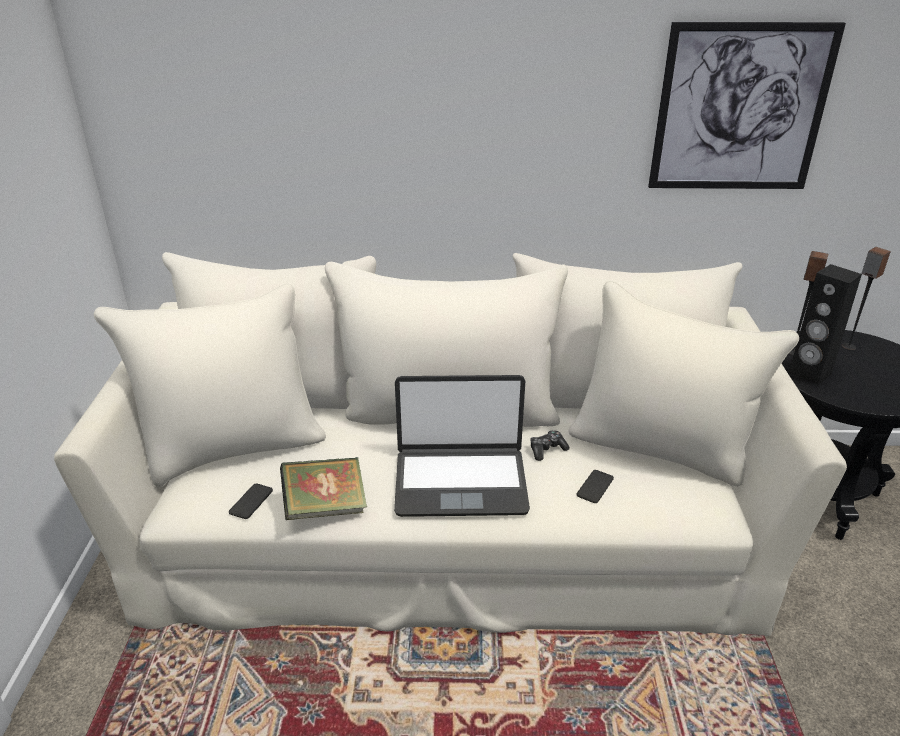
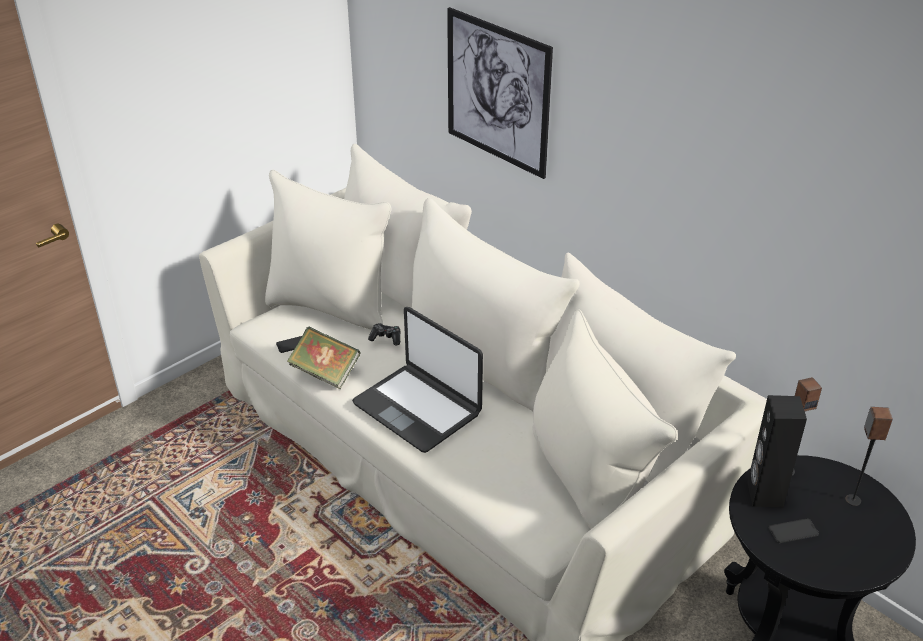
camera: 45 degrees right, 5 degrees up
game controller [530,430,570,461] -> game controller moved to [368,323,400,345]
phone [577,470,614,503] -> phone moved to [769,519,819,543]
picture [648,22,846,189] -> picture moved to [447,7,553,179]

